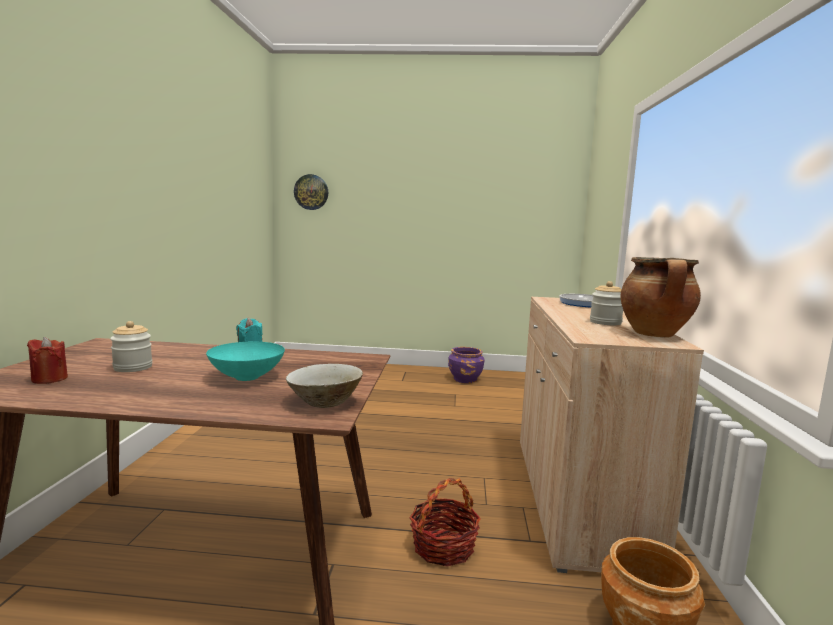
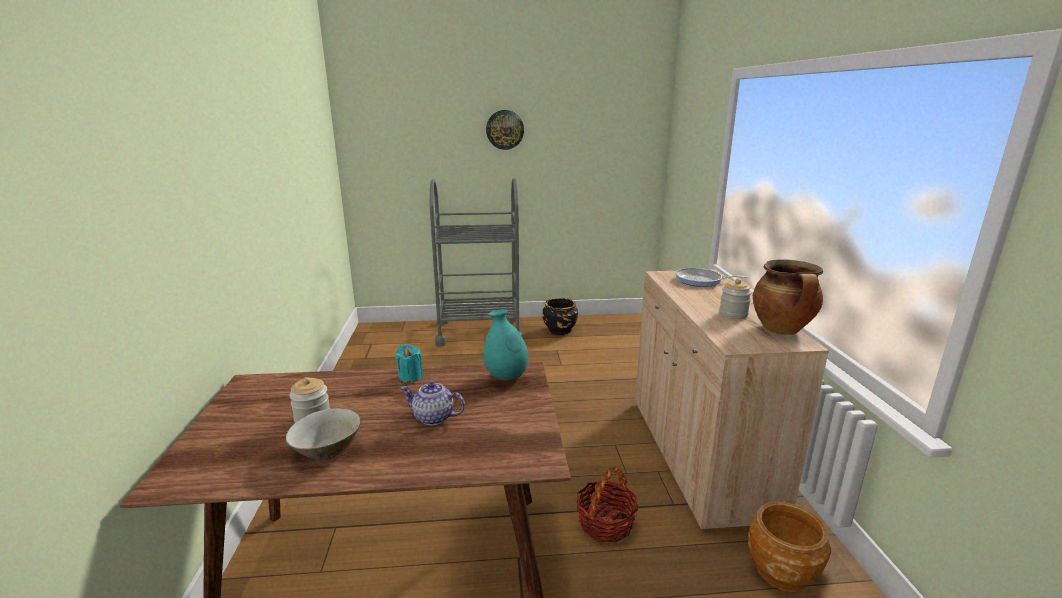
camera: 10 degrees left, 10 degrees up
red candle [27,337,68,384] -> none
turquoise bowl [206,342,285,381] -> teapot [401,382,465,425]
beige bowl [286,364,363,408] -> beige bowl moved to [286,408,360,460]
wall clock [294,174,328,210] -> wall clock moved to [486,110,524,150]
purple planter [448,347,485,383] -> black planter [543,298,578,335]
none -> grey cart [430,178,523,347]
none -> turquoise vase [483,309,528,380]

